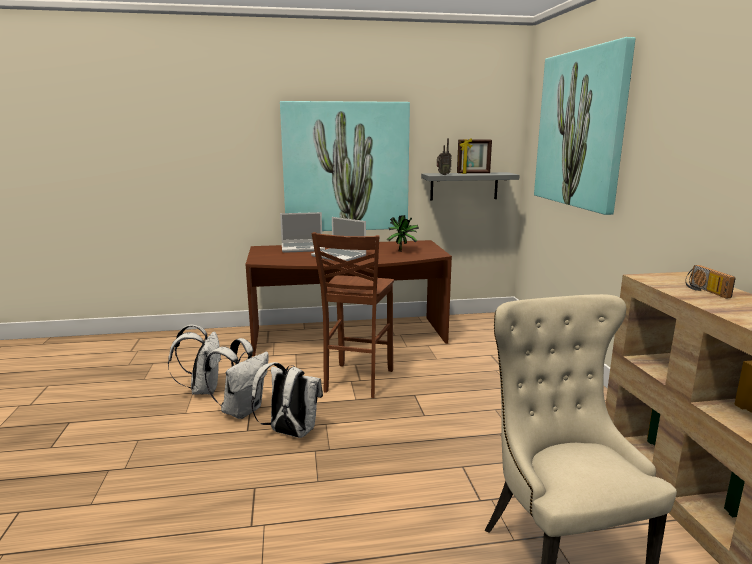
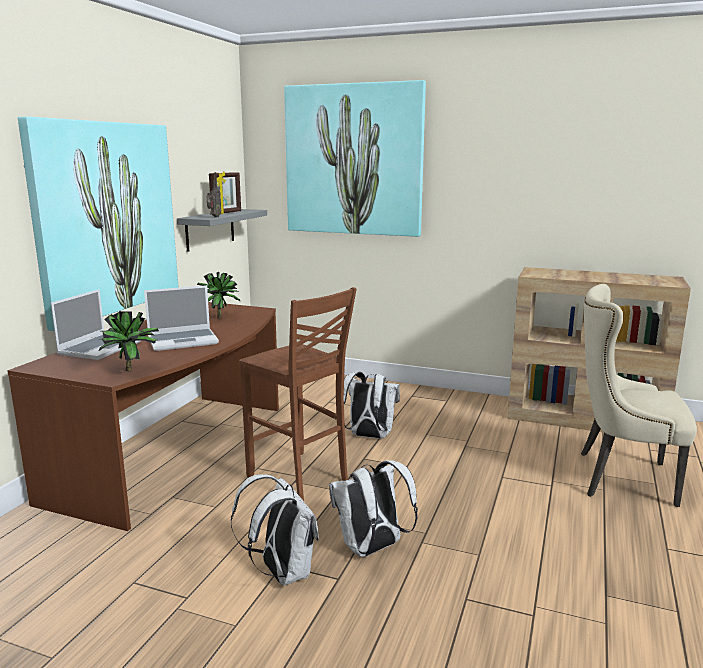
camera: 60 degrees left, 0 degrees up
white backpack [168,324,222,395] -> white backpack moved to [343,371,400,439]
radio [685,265,736,299] -> none
none -> potted plant [99,311,159,371]

